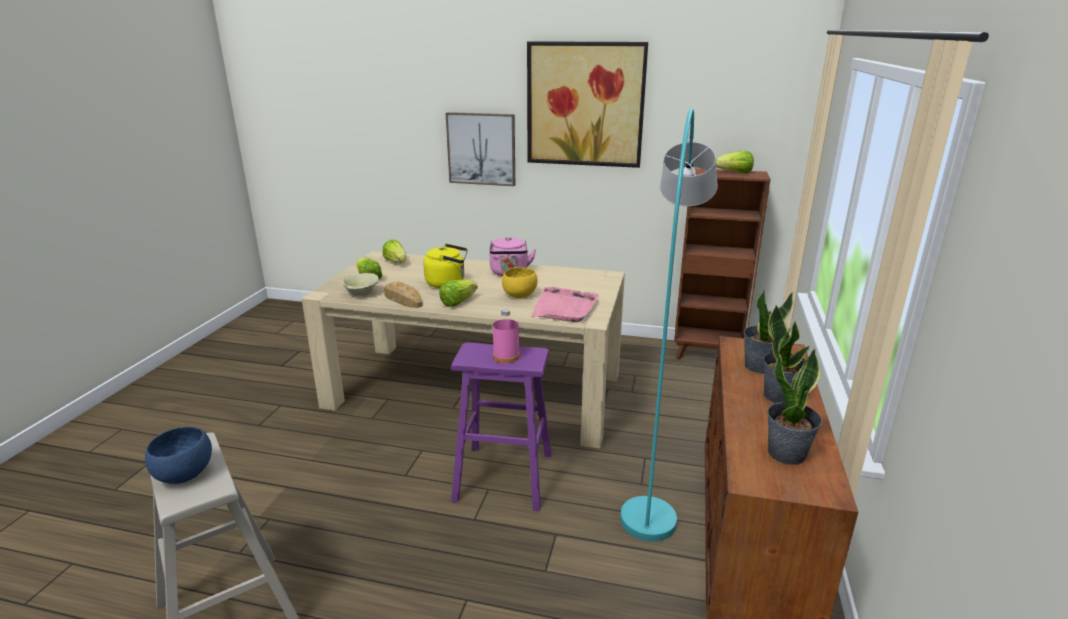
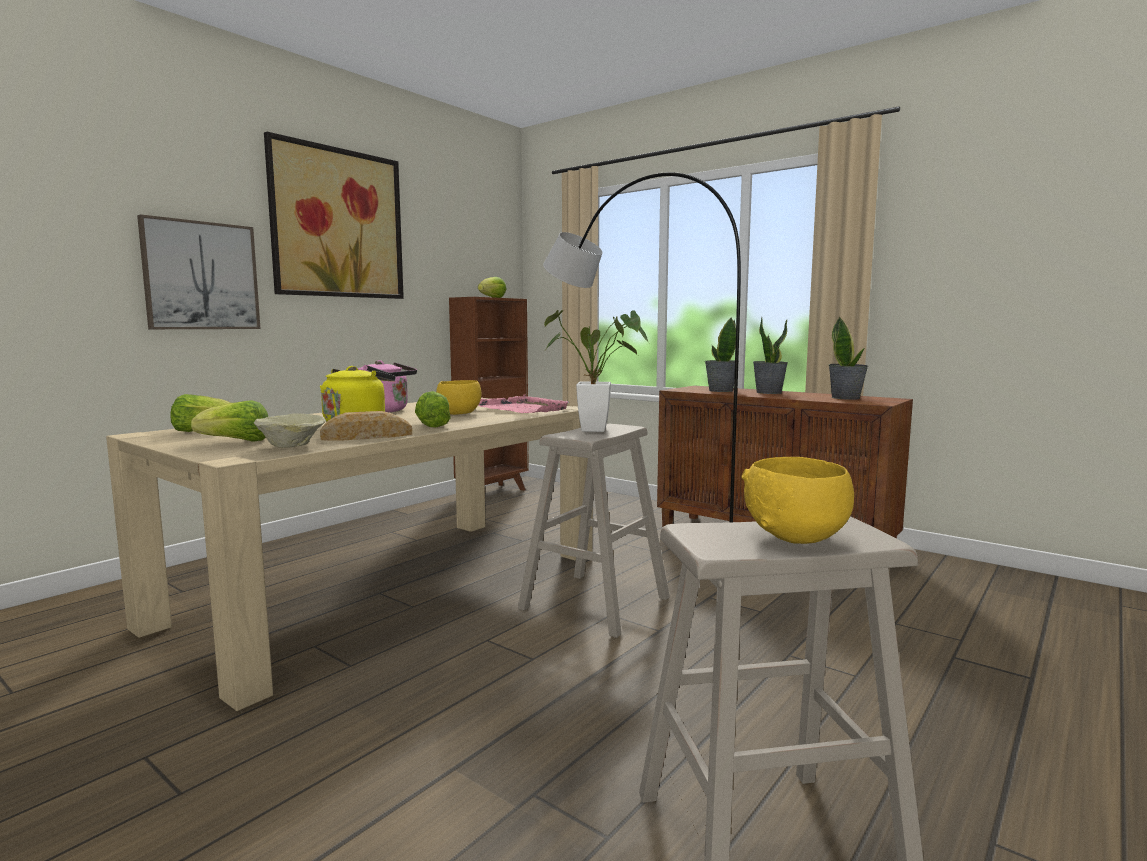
camera: 65 degrees left, 15 degrees down
blue bowl [145,427,212,484] -> yellow bowl [741,457,854,544]
purple stool [451,343,552,511] -> beige stool [518,423,670,638]
pink bottle [493,309,520,363] -> potted plant [544,310,650,432]
turquoise floor lamp [620,108,718,541] -> grey floor lamp [543,172,741,522]

